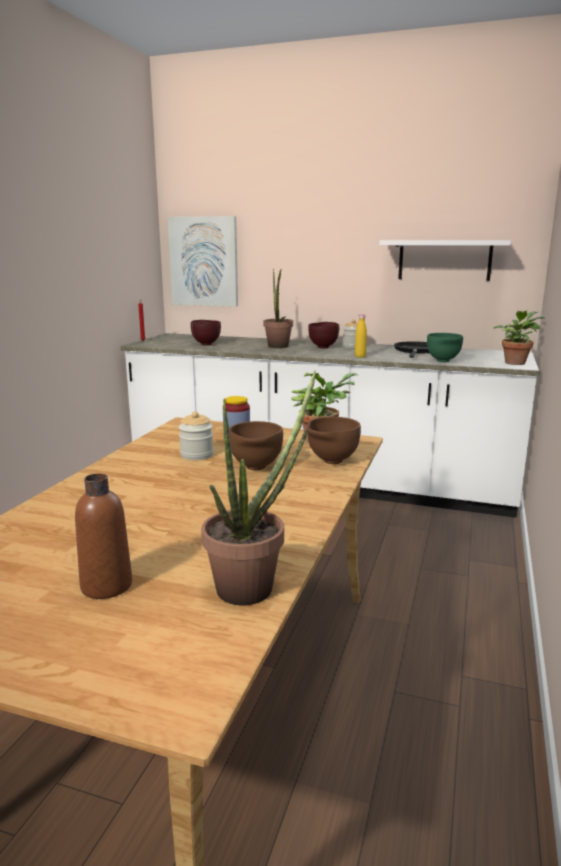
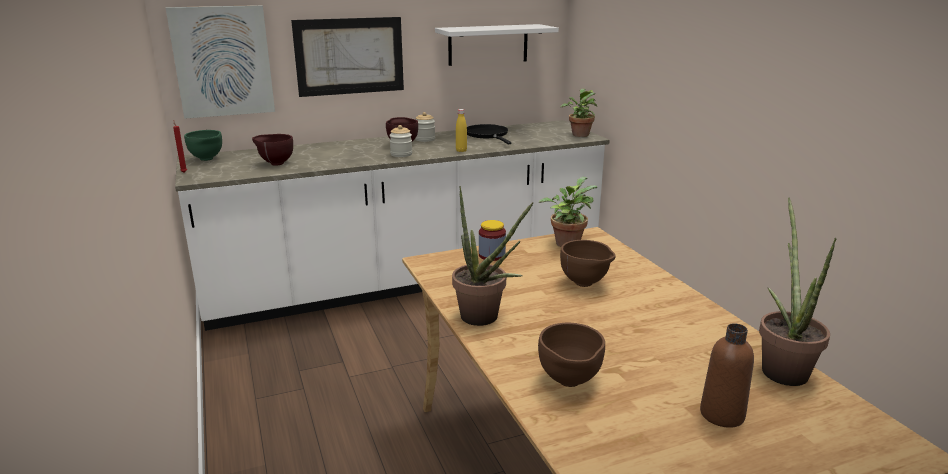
camera: 40 degrees left, 5 degrees up
jar [179,411,214,460] -> jar moved to [389,125,412,157]
potted plant [264,269,293,348] -> potted plant moved to [452,186,534,326]
brown bowl [307,417,361,464] -> brown bowl moved to [538,323,605,387]
green bowl [427,333,463,362] -> green bowl moved to [184,130,222,161]
none -> picture [291,17,404,97]

